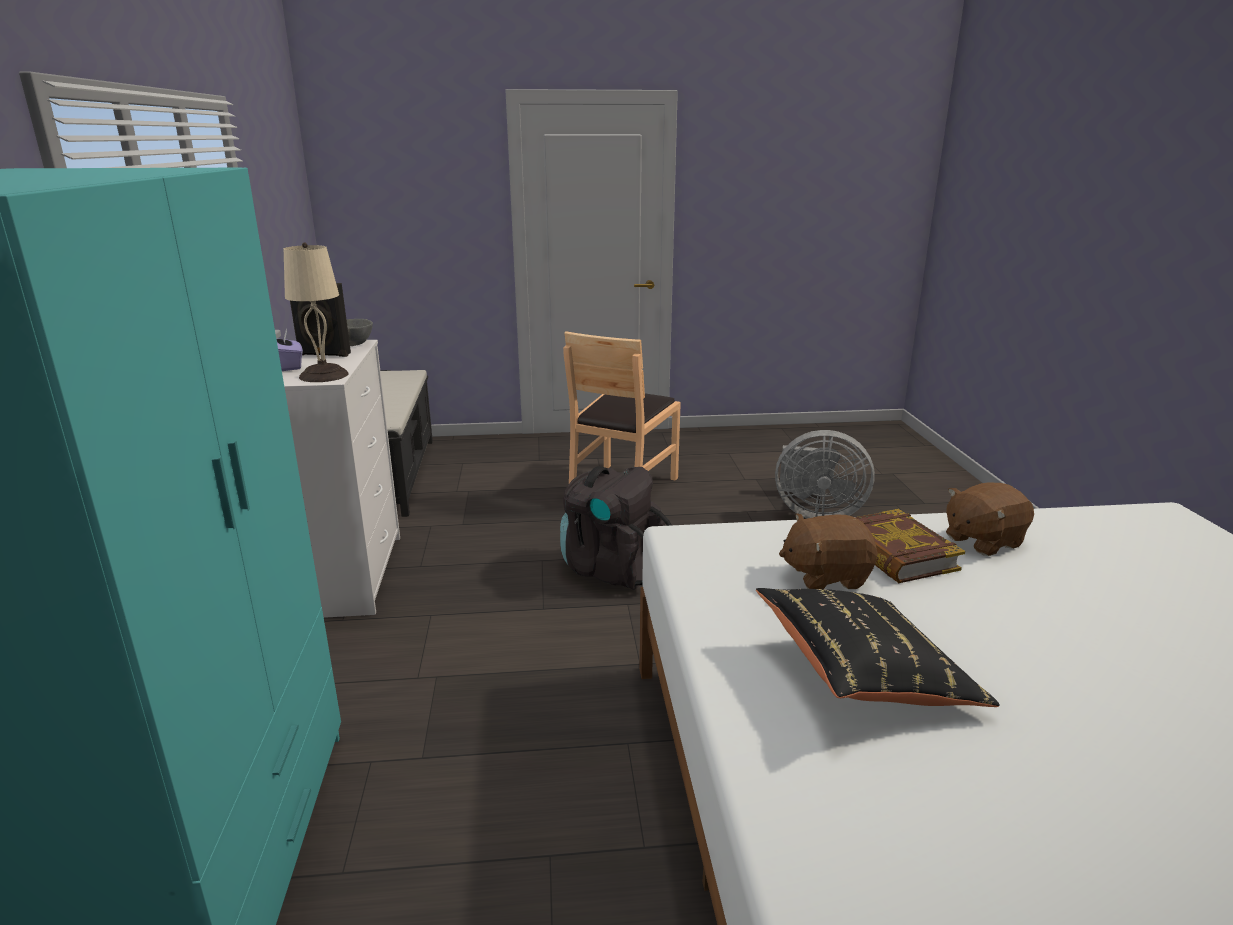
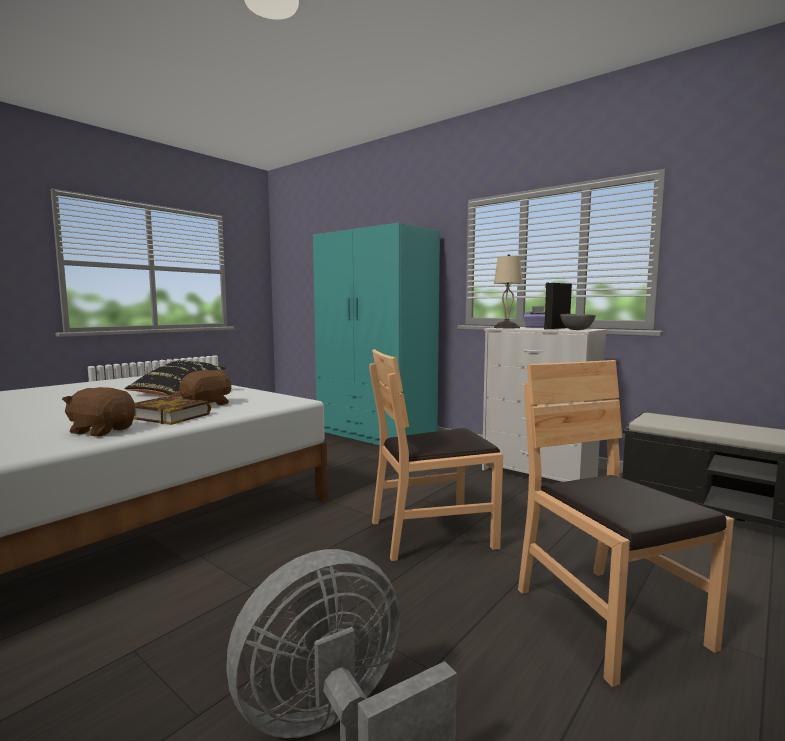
camera: 135 degrees right, 15 degrees down
black backpack [560,466,672,590] -> brown chair [369,349,503,561]
brown plush toy [946,483,1034,556] -> brown plush toy turned 90 degrees counterclockwise [62,387,135,437]

